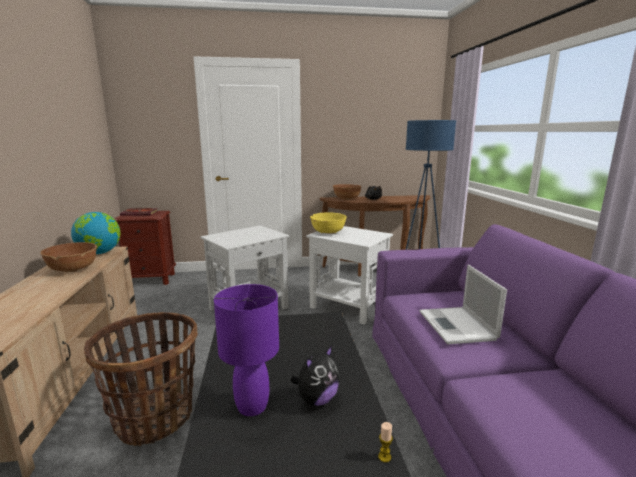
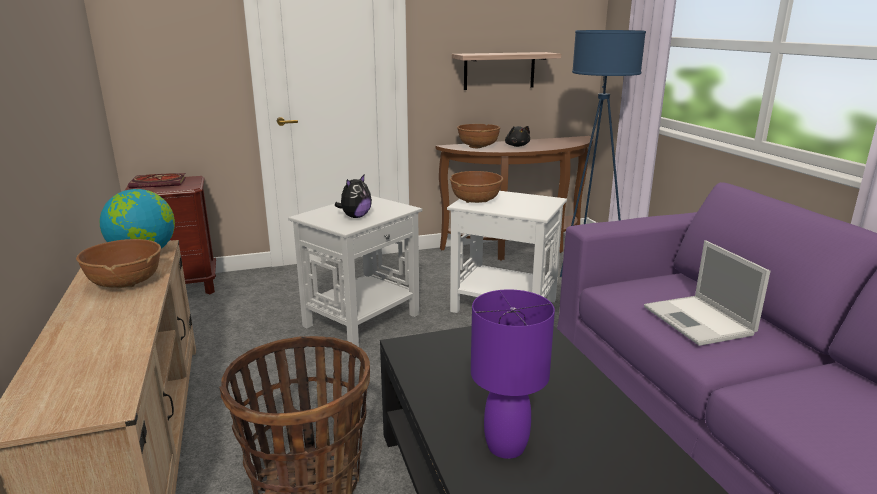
camera: 10 degrees left, 5 degrees up
plush toy [290,346,340,406] -> plush toy moved to [335,174,372,218]
yellow bowl [310,212,347,234] -> brown bowl [450,171,503,203]
candle [378,422,393,463] -> none
none -> shelf [452,52,561,90]

